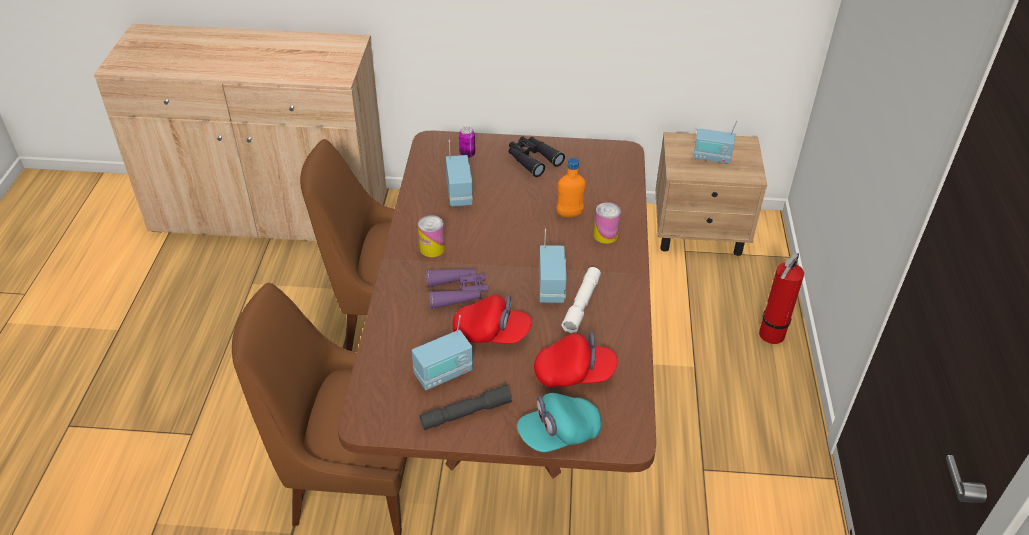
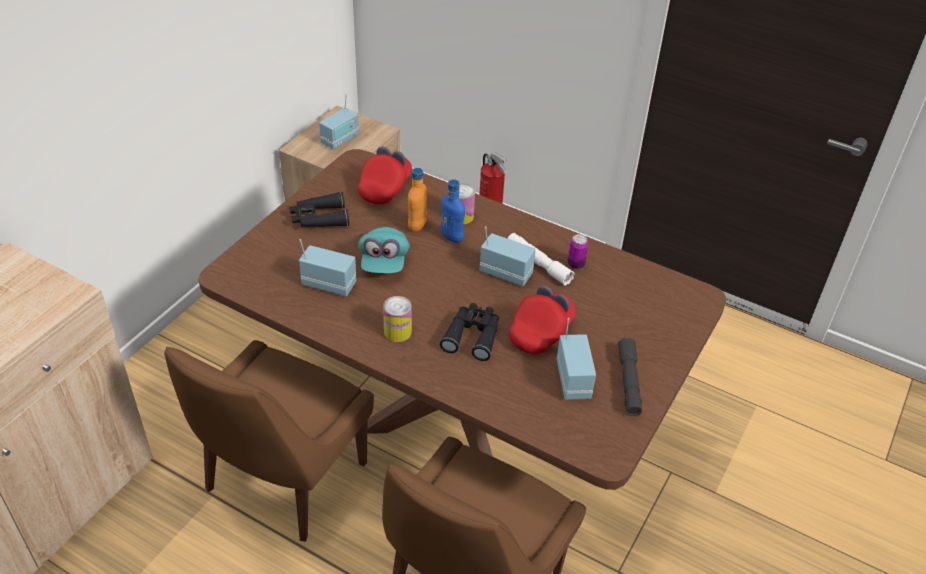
camera: 65 degrees left, 0 degrees up
purple binoculars [426,269,488,309] -> black binoculars [440,303,499,361]
can [459,126,475,158] -> can moved to [567,234,588,269]
turquoise cap [517,393,602,452] -> turquoise cap moved to [358,227,410,273]
red cap [534,332,618,387] -> red cap moved to [357,146,412,204]
none -> blue bottle [440,179,465,243]

